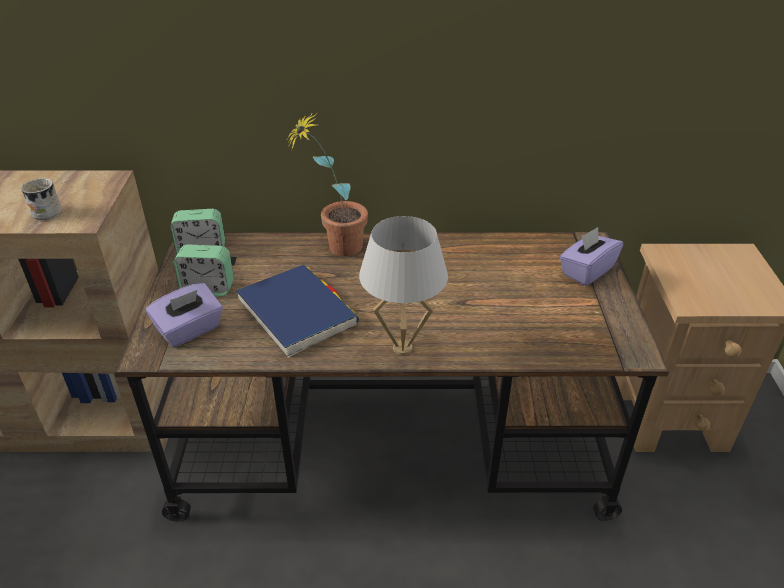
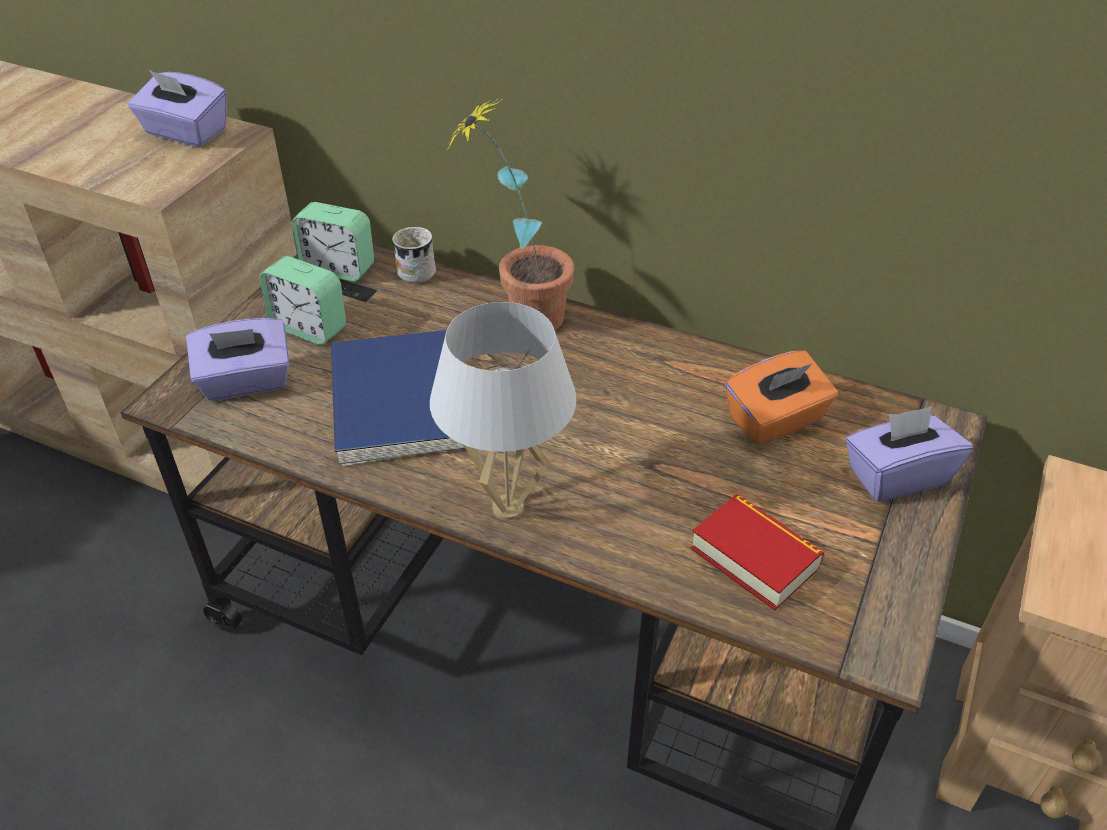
camera: 25 degrees right, 5 degrees up
white mug [21,178,62,220] -> white mug moved to [392,227,436,283]
none -> purple tissue box [128,70,227,147]
none -> book [690,494,824,611]
none -> orange tissue box [725,350,838,445]

